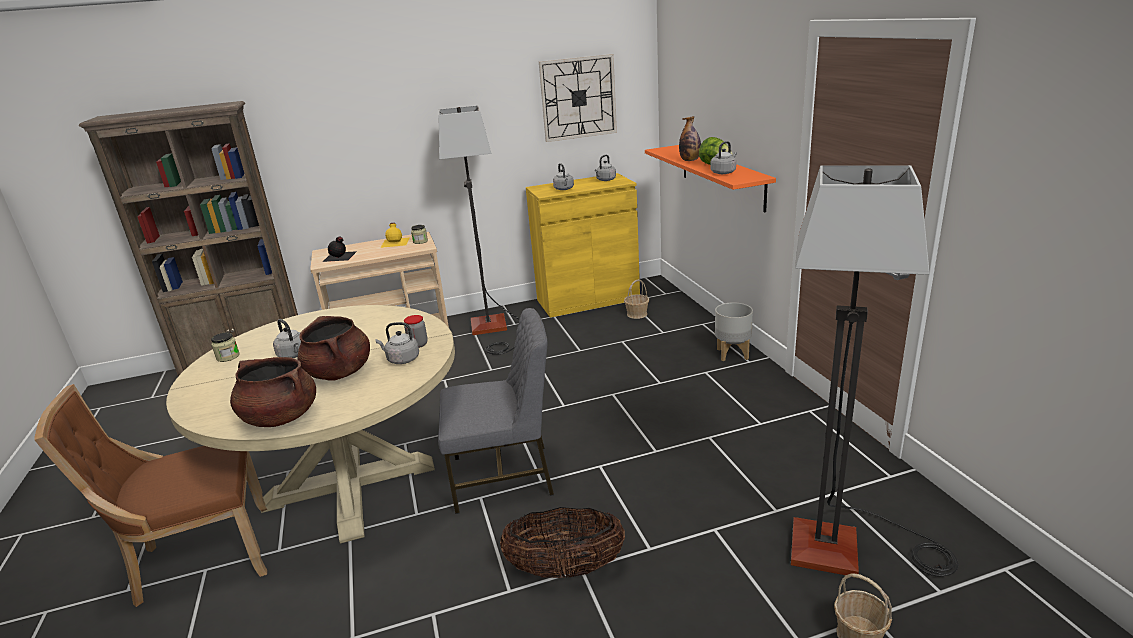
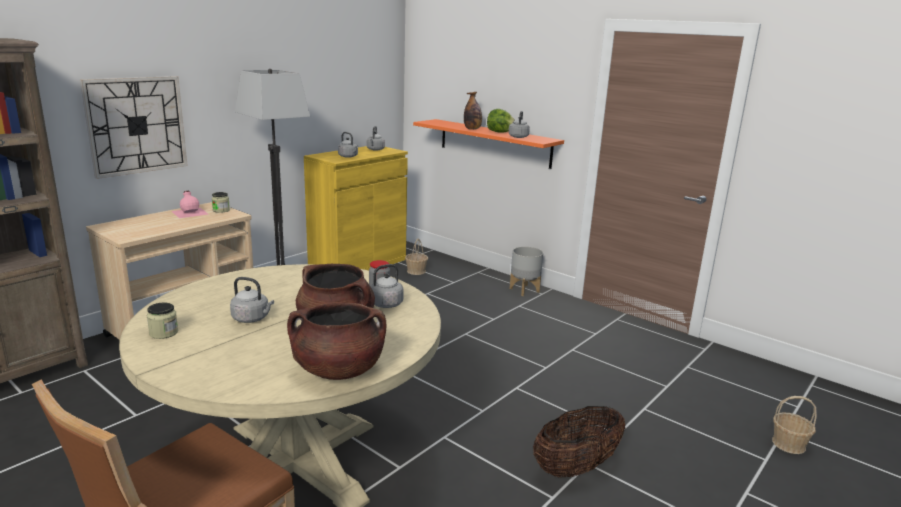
camera: 35 degrees left, 5 degrees down
black bottle [323,236,357,262] -> none
yellow bottle [381,223,410,248] -> pink bottle [172,191,208,218]
grey chair [438,308,554,514] -> none
wall clock [539,54,617,142] -> wall clock moved to [80,76,188,179]
floor lamp [791,165,958,576] -> none

